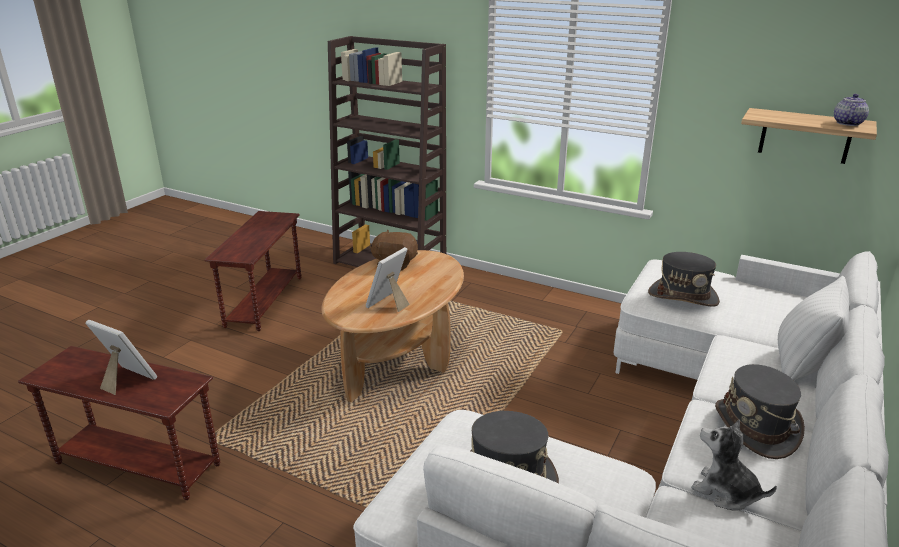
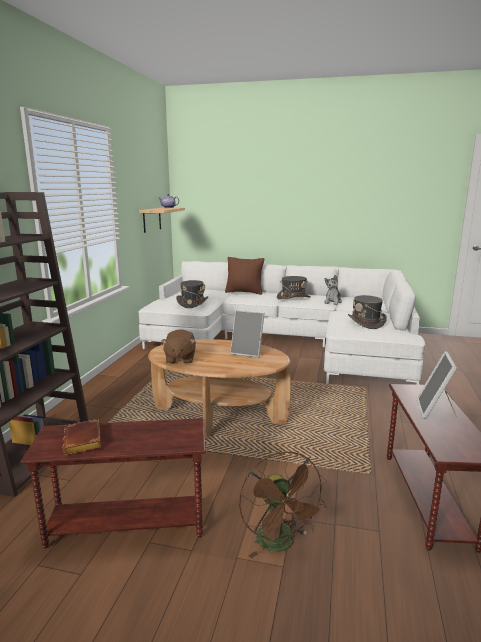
camera: 105 degrees left, 10 degrees down
white pillow [778,276,850,380] -> brown pillow [225,257,264,295]
none -> brown book [63,419,101,455]
none -> brown fan [239,452,327,559]

